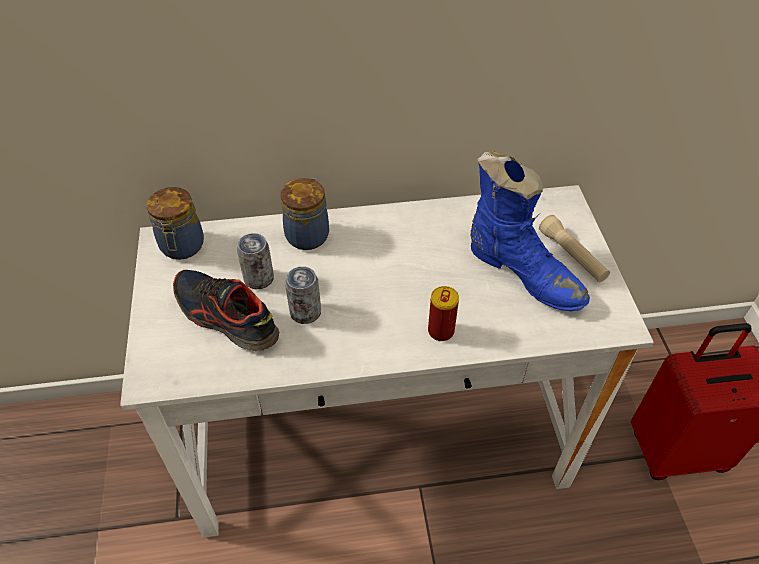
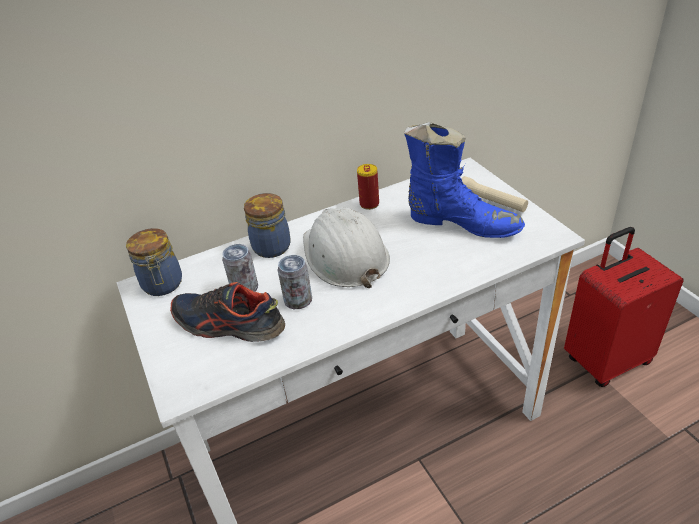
camera: 15 degrees left, 10 degrees down
can [428,286,459,341] -> can moved to [357,164,379,210]
none -> white hard hat [303,207,390,288]

